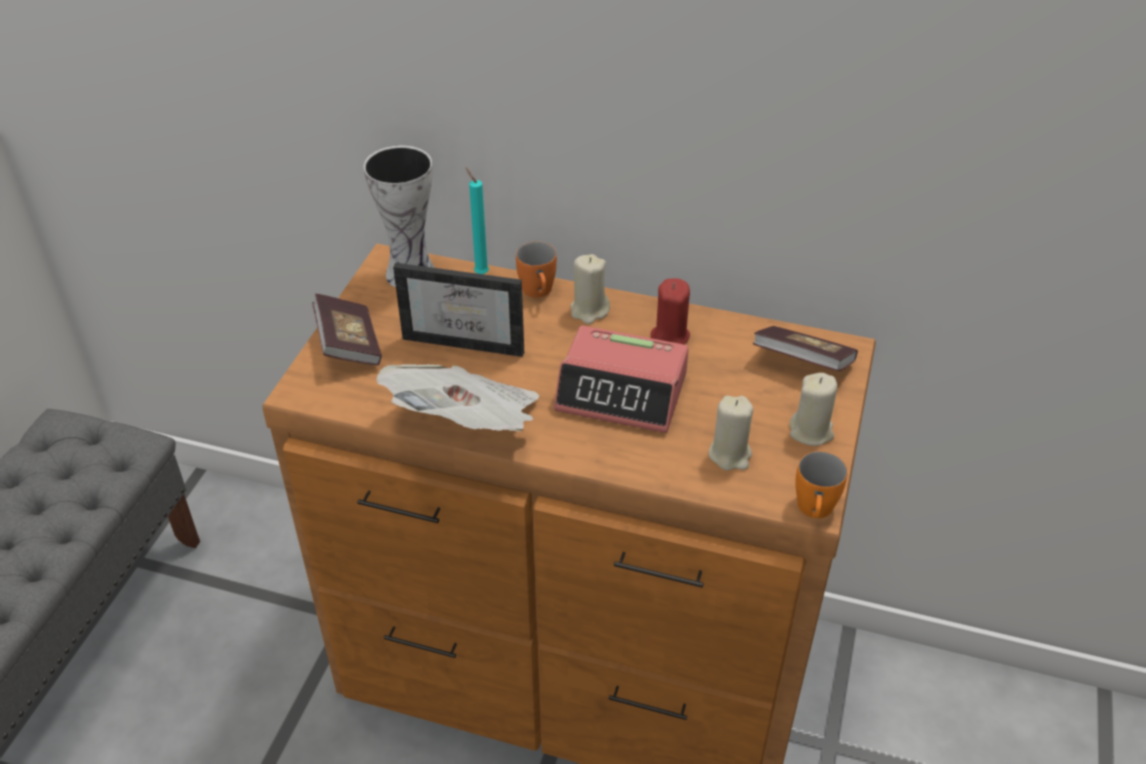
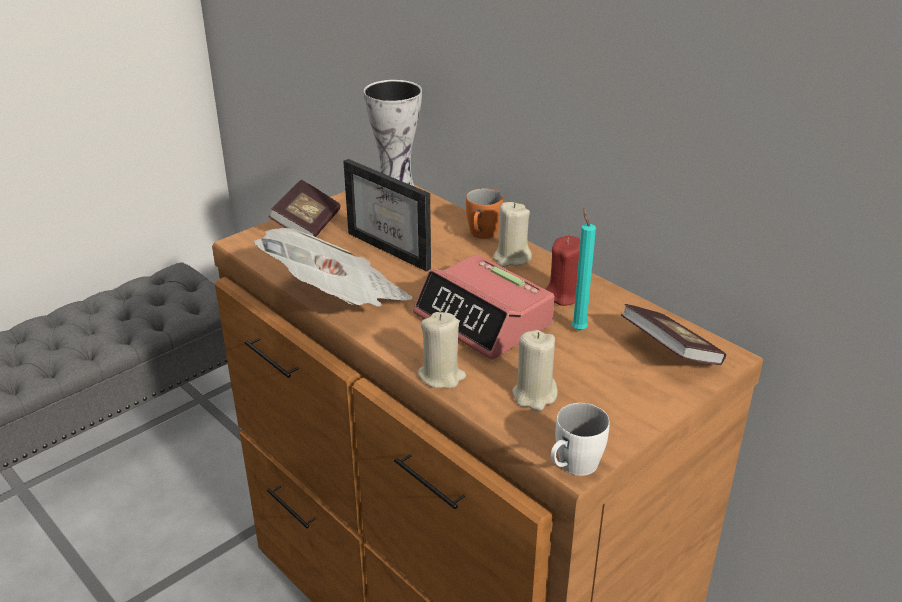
camera: 30 degrees right, 10 degrees down
turquoise candle [465,167,489,274] -> turquoise candle moved to [572,208,596,331]
beige candle [790,373,837,446] -> beige candle moved to [418,312,466,388]
orange mug [795,451,848,518] -> white mug [551,403,610,476]

